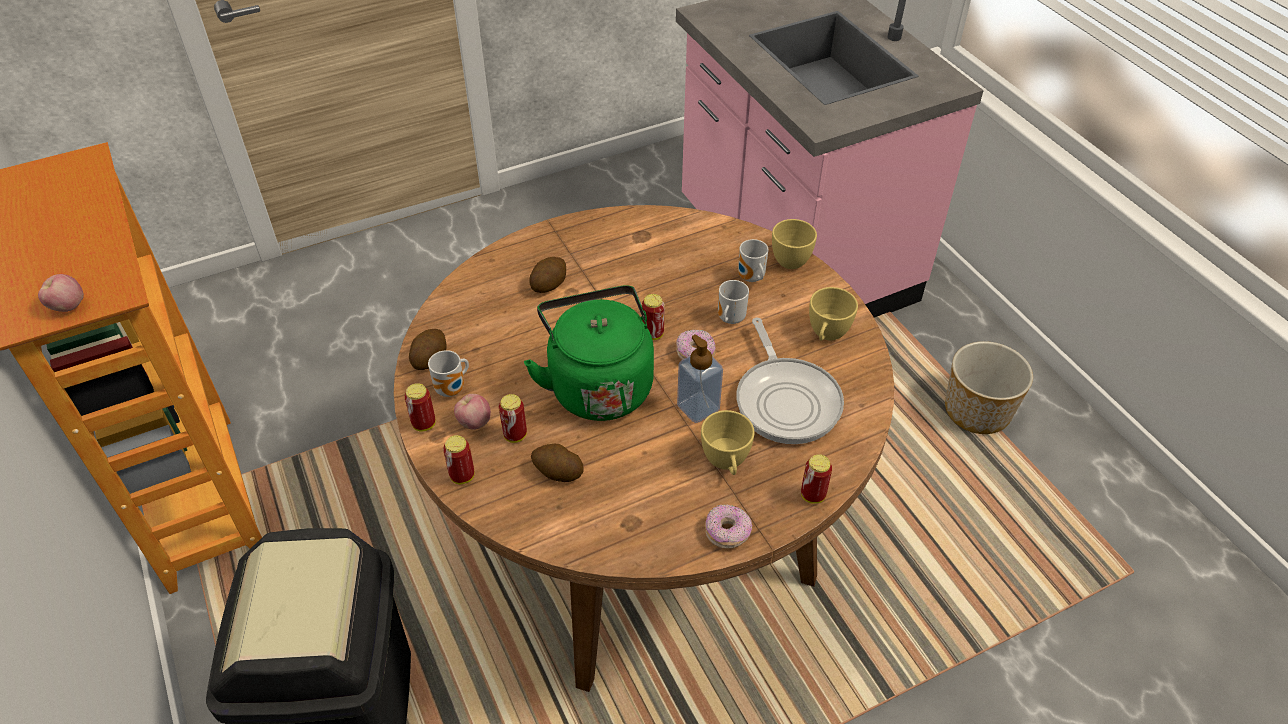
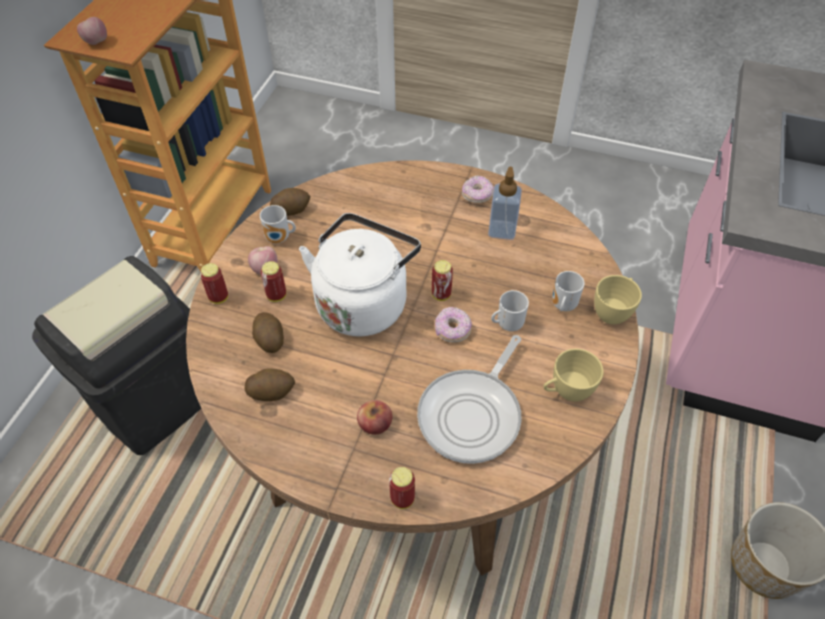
camera: 45 degrees right, 5 degrees up
can [404,383,436,432] -> none
green kettle [524,285,654,421] -> white kettle [299,213,421,336]
potato [529,257,566,293] -> potato moved to [245,368,295,401]
soap dispenser [677,334,723,423] -> soap dispenser moved to [488,167,522,240]
yellow cup [701,410,754,475] -> apple [357,400,392,435]
donut [705,504,752,549] -> donut moved to [462,175,494,203]

